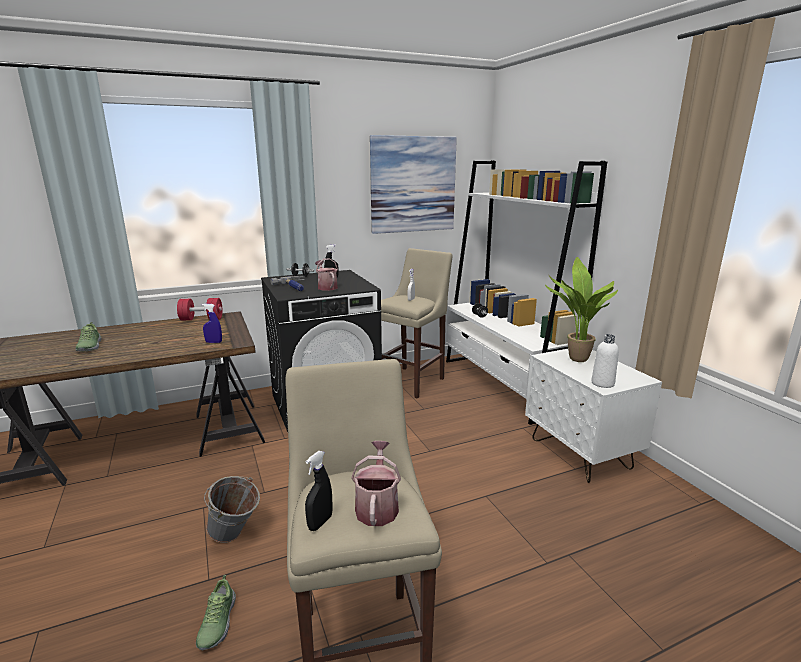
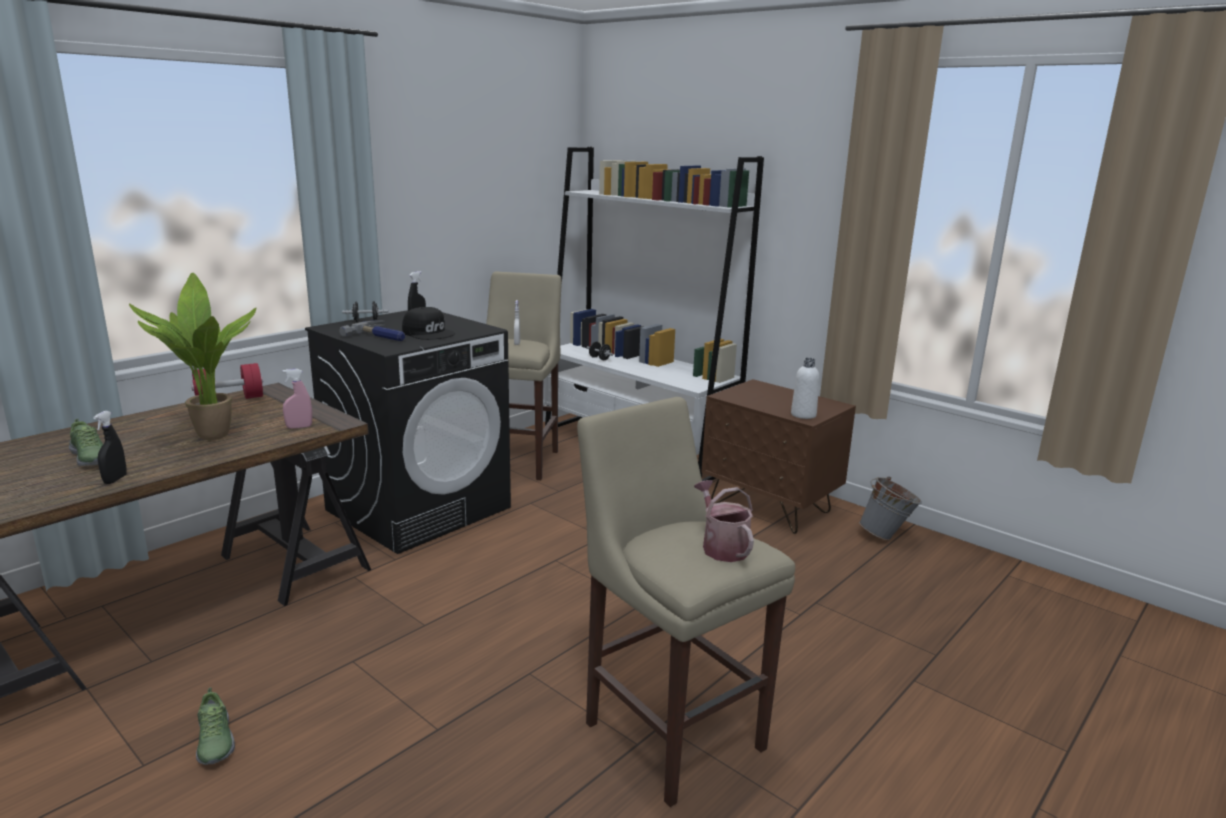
camera: 25 degrees left, 0 degrees up
shoe [196,575,236,650] -> shoe moved to [196,687,235,765]
blue spray bottle [202,304,222,343] -> pink spray bottle [282,369,312,429]
grey bucket [204,476,260,543] -> grey bucket moved to [859,476,922,540]
black spray bottle [305,451,333,531] -> black spray bottle moved to [93,411,127,484]
watering can [315,258,338,291] -> black cap [402,307,455,340]
picture [370,135,457,234] -> none
white nightstand [525,349,662,483] -> brown nightstand [701,379,856,534]
potted plant [545,257,618,362] -> potted plant moved to [129,273,256,440]

